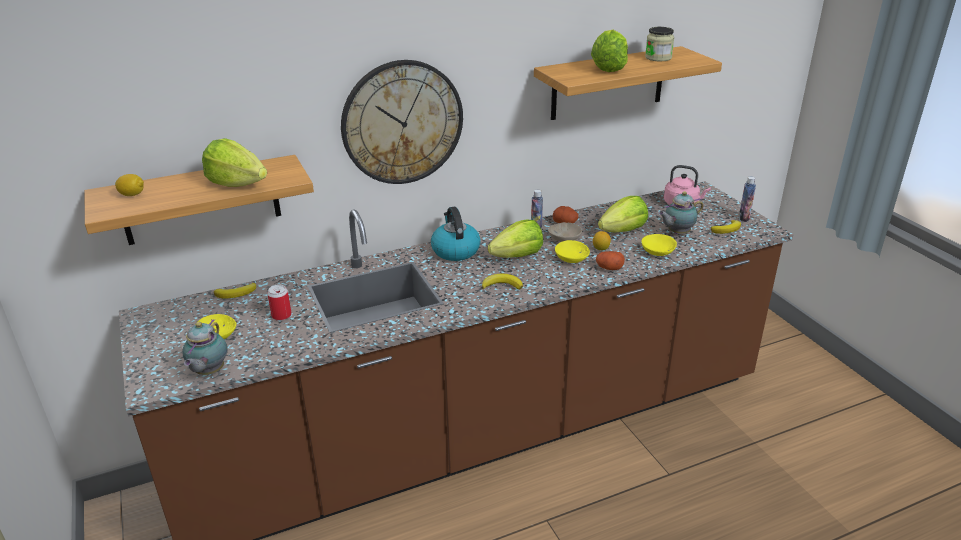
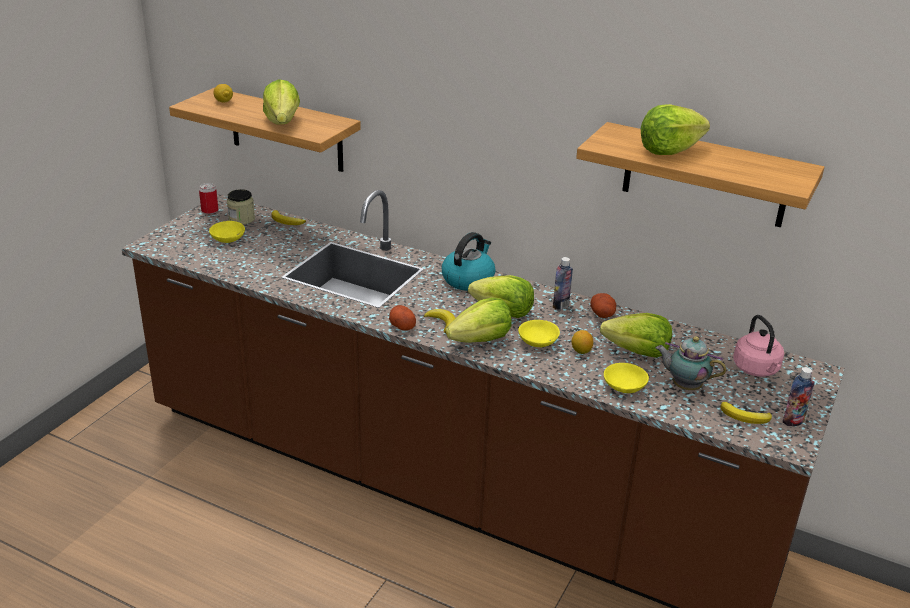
camera: 50 degrees right, 0 degrees up
teapot [182,319,228,375] -> none
can [267,285,292,321] -> can moved to [199,183,218,214]
wall clock [341,60,463,184] -> none
beige bowl [548,222,582,242] -> none
potato [596,251,625,270] -> potato moved to [389,305,416,330]
jar [645,27,674,61] -> jar moved to [227,189,255,225]
none -> lettuce [446,298,512,343]

